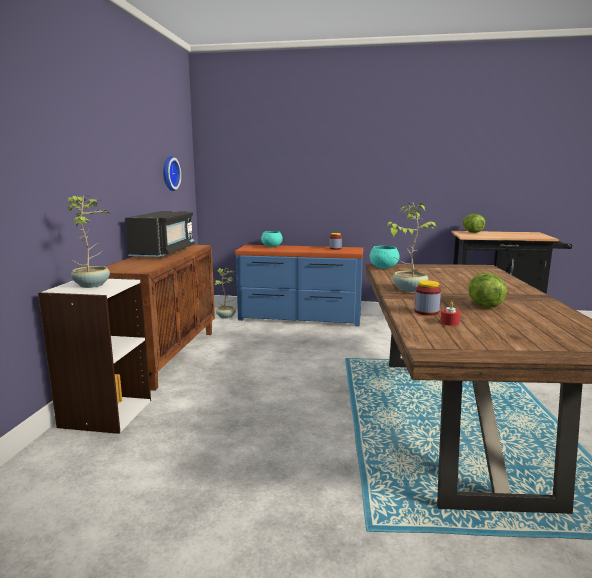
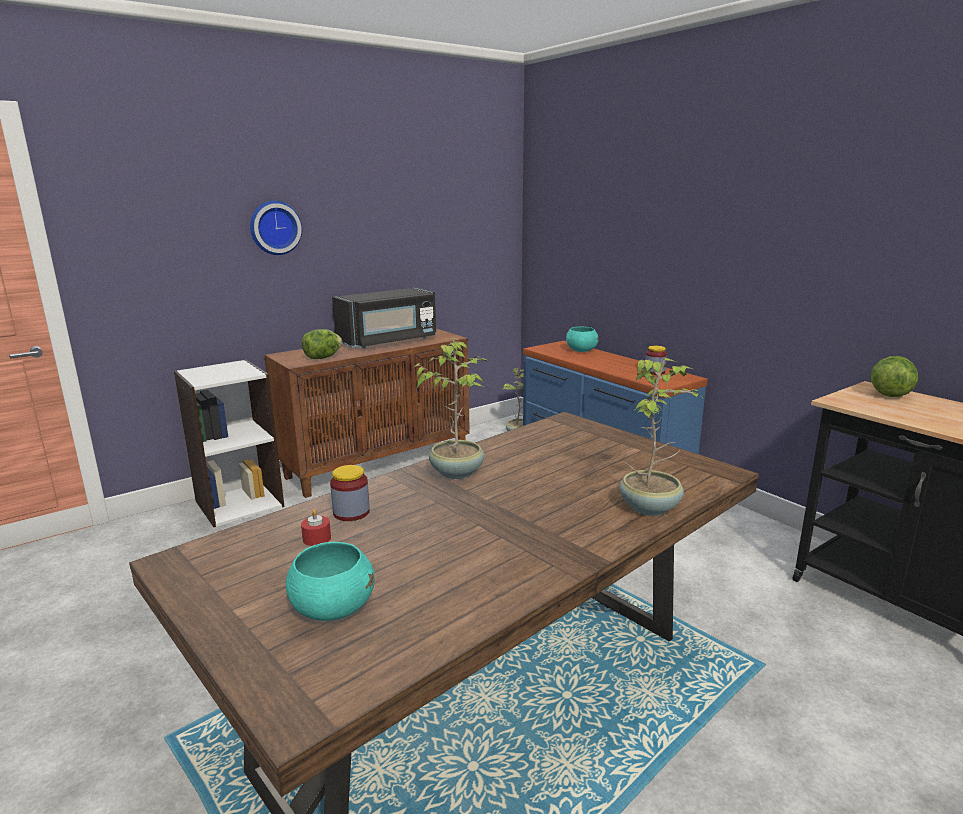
camera: 45 degrees right, 5 degrees up
potted plant [68,195,110,288] -> potted plant moved to [619,358,700,516]
wall clock [163,156,181,191] -> wall clock moved to [250,201,302,255]
turquoise bowl [370,246,399,269] -> turquoise bowl moved to [286,542,375,621]
lettuce [468,273,507,308] -> lettuce moved to [302,329,342,359]

